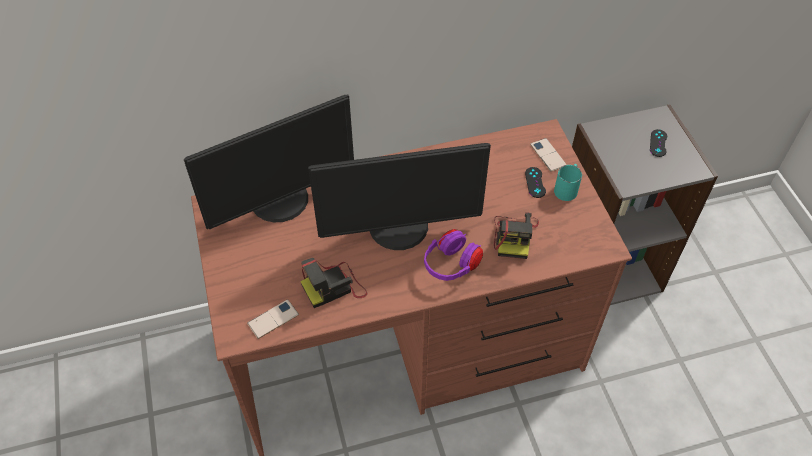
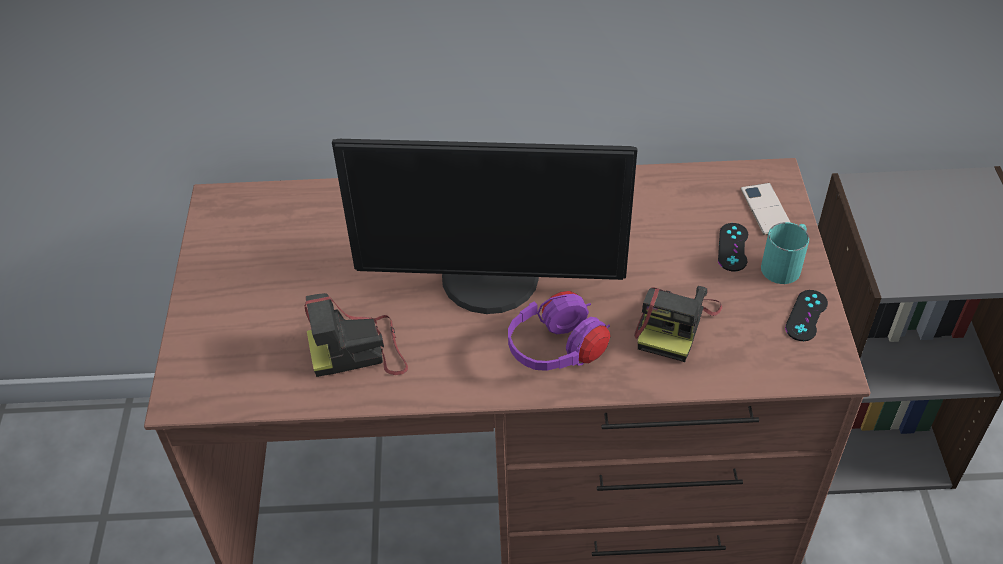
camera: 15 degrees right, 5 degrees down
monitor [184,94,354,230] -> none
phone [247,300,299,339] -> none
black game controller [650,129,667,157] -> black game controller moved to [785,290,828,341]

